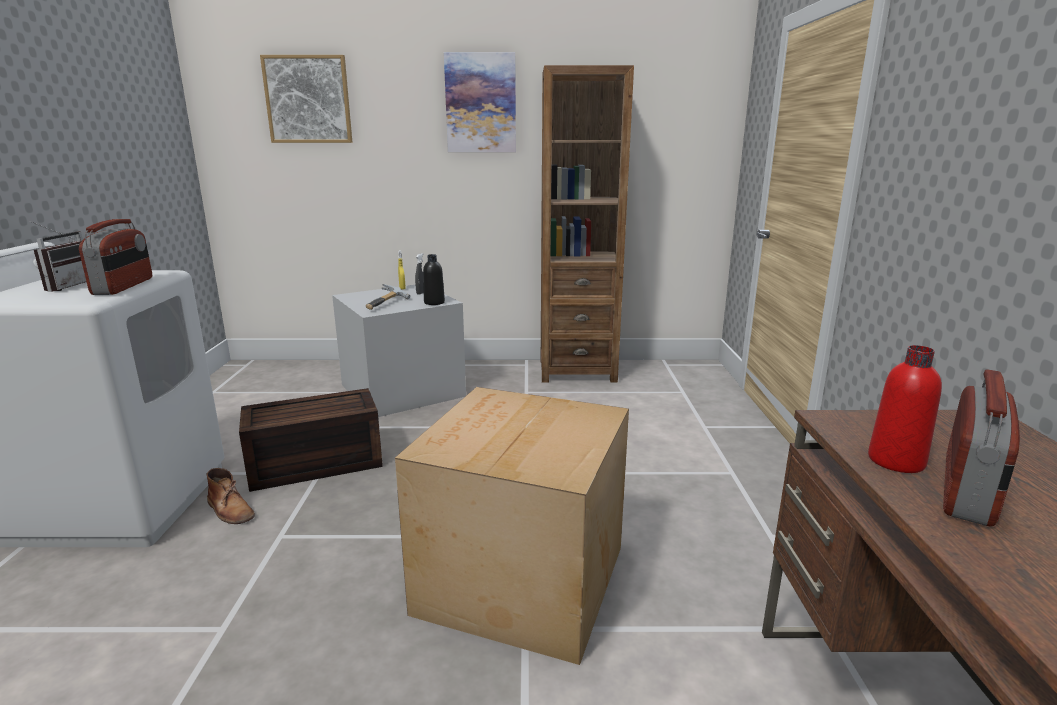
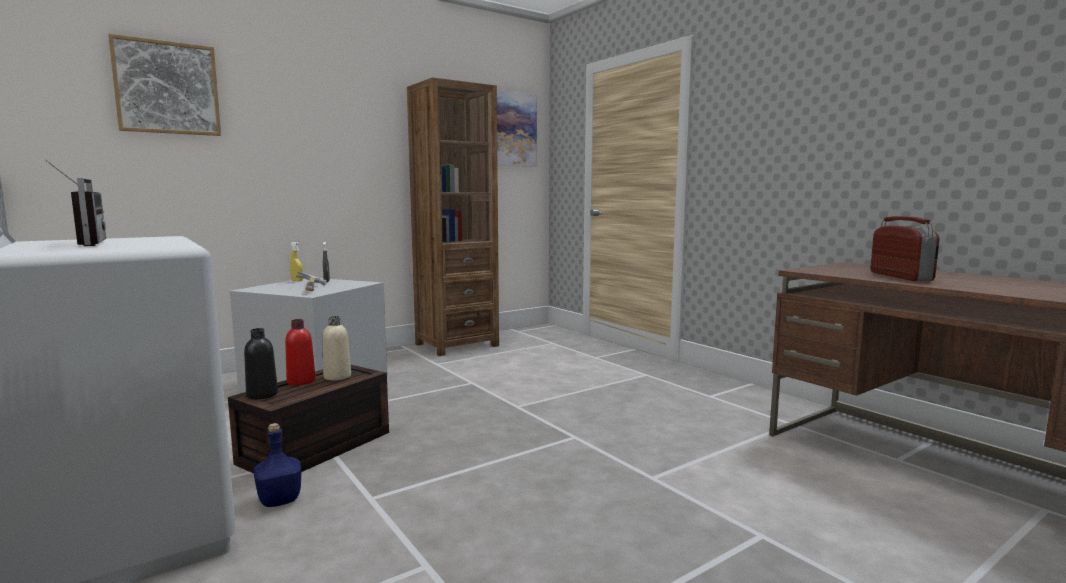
camera: 35 degrees left, 10 degrees down
radio [79,219,152,295] -> none
brown boot [206,468,255,524] -> blue bottle [254,423,301,507]
cardboard box [395,387,629,665] -> none
black bottle [423,254,445,305] -> black bottle moved to [244,328,278,400]
picture [444,52,516,152] -> picture moved to [497,90,537,167]
red bottle [868,345,942,473] -> red bottle moved to [285,319,316,385]
none -> beige bottle [323,316,351,380]

